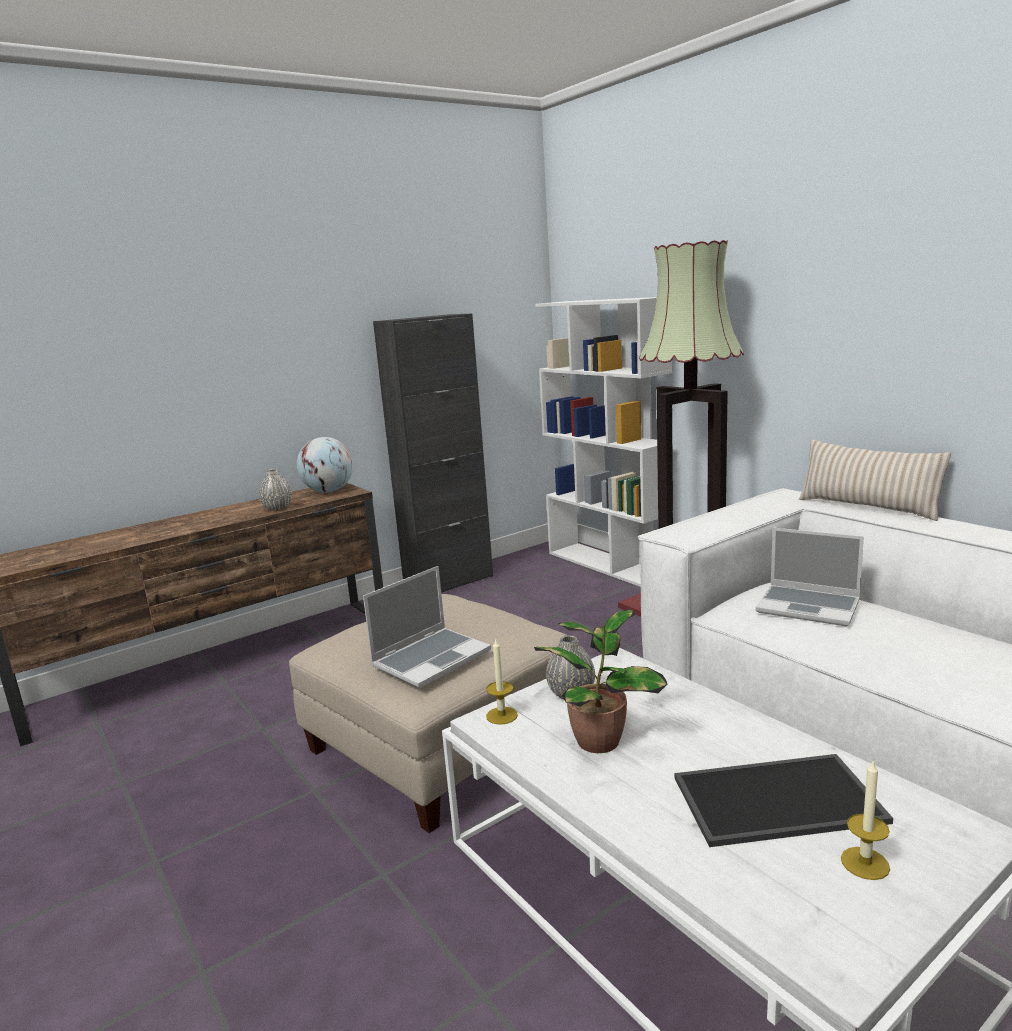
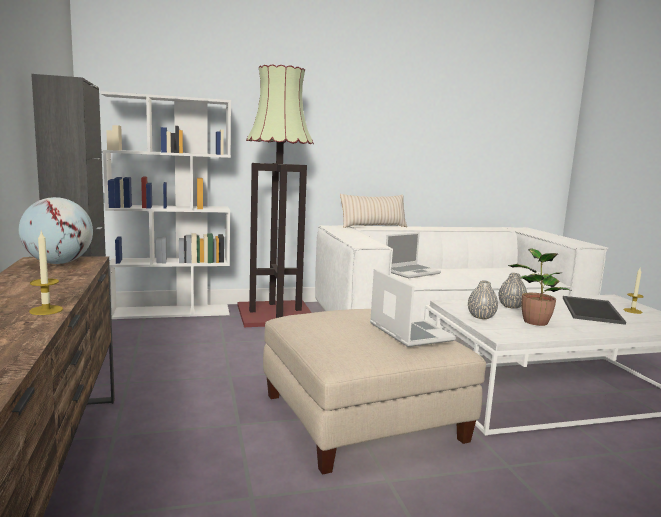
camera: 70 degrees left, 5 degrees down
grey vase [259,469,292,511] -> grey vase moved to [499,273,527,309]
candle [486,640,518,725] -> candle moved to [29,231,63,315]

